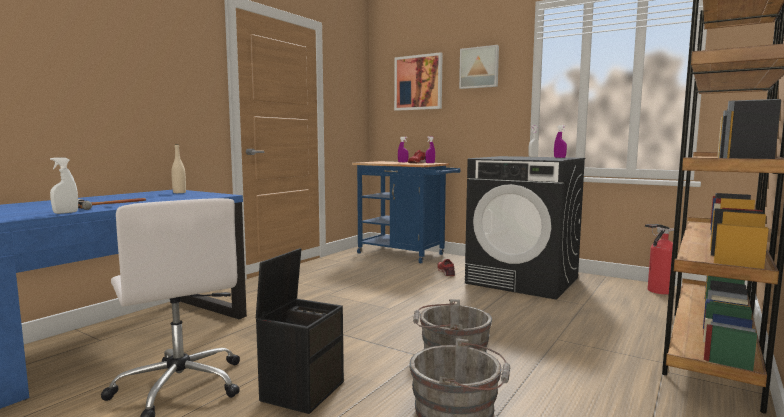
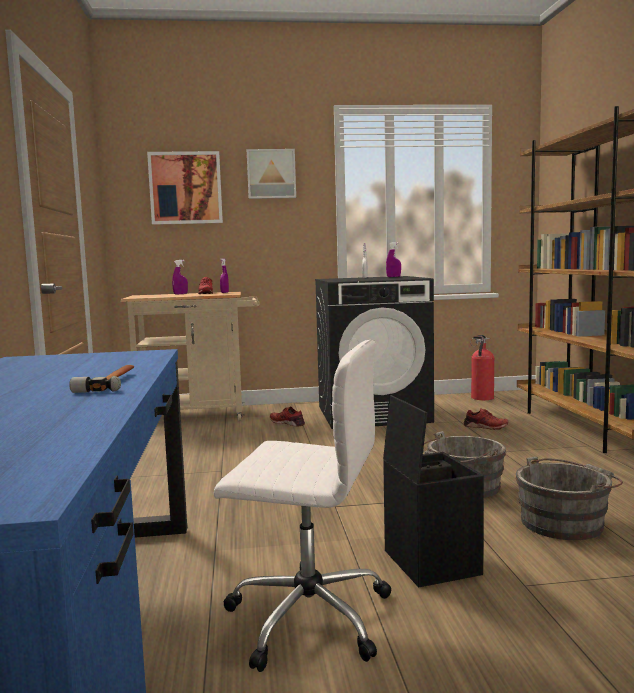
camera: 40 degrees left, 0 degrees up
white spray bottle [50,158,78,214] -> none
beige bottle [171,144,186,193] -> none
blue cart [352,161,461,263] -> beige cart [120,292,260,421]
none -> red shoe [464,409,508,430]

